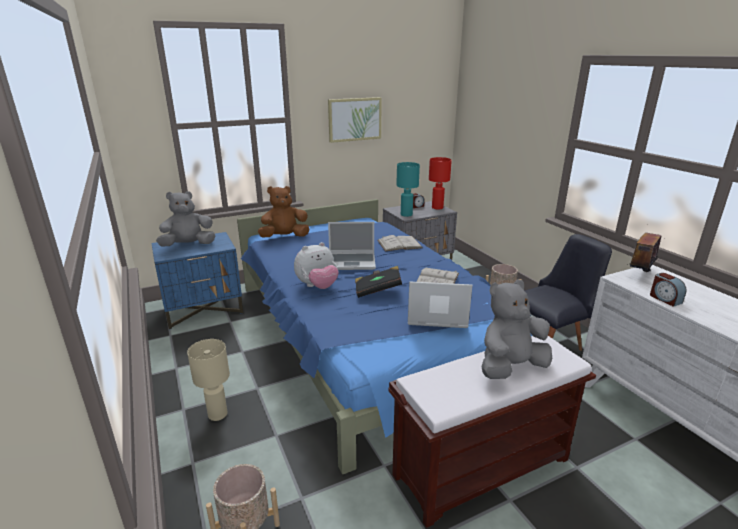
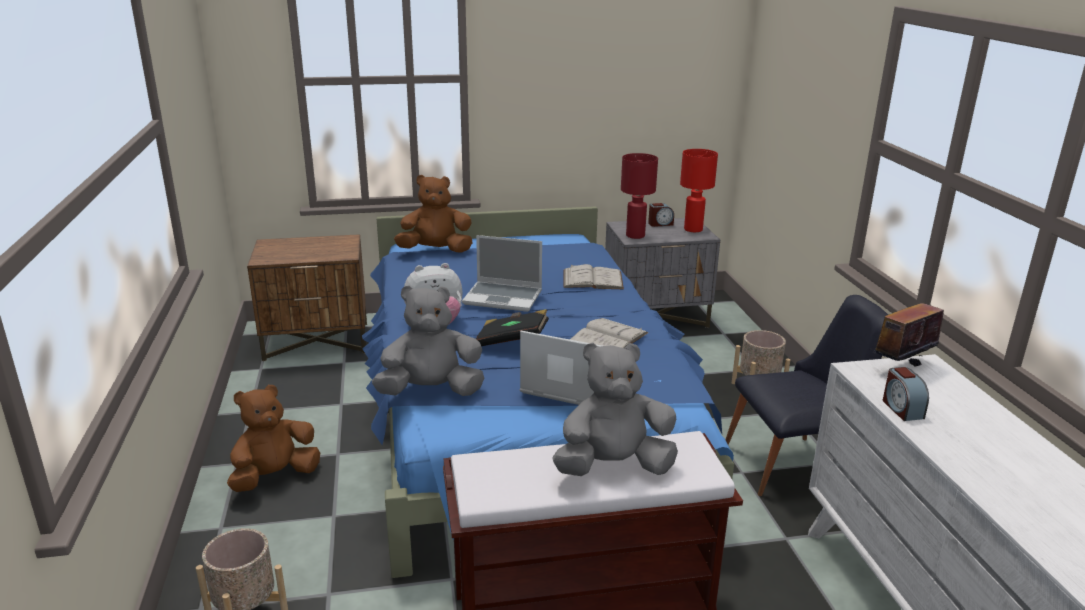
camera: 15 degrees right, 0 degrees up
blue nightstand [151,232,243,330] -> brown nightstand [247,234,367,361]
grey plush toy [156,191,215,246] -> grey plush toy moved to [372,285,484,396]
beige table lamp [187,339,230,421] -> brown plush toy [227,385,320,492]
picture [328,97,382,143] -> none
turquoise table lamp [396,162,420,217] -> red table lamp [621,153,658,239]

